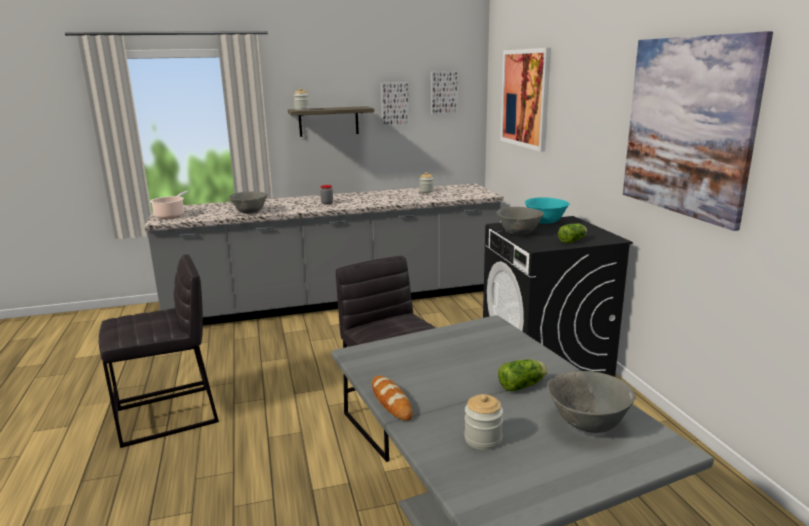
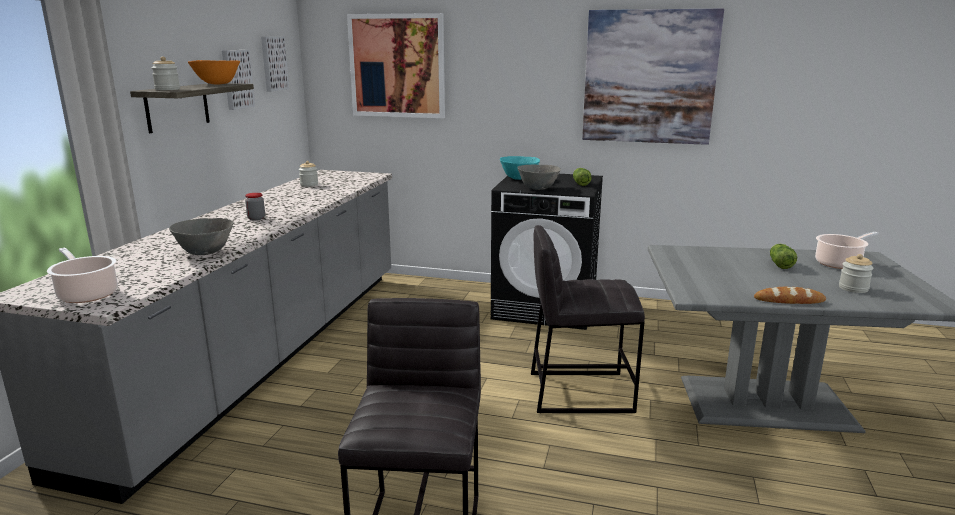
camera: 60 degrees left, 0 degrees up
grey bowl [547,371,636,433] -> cooking pot [815,232,878,269]
none -> orange bowl [188,60,240,84]

